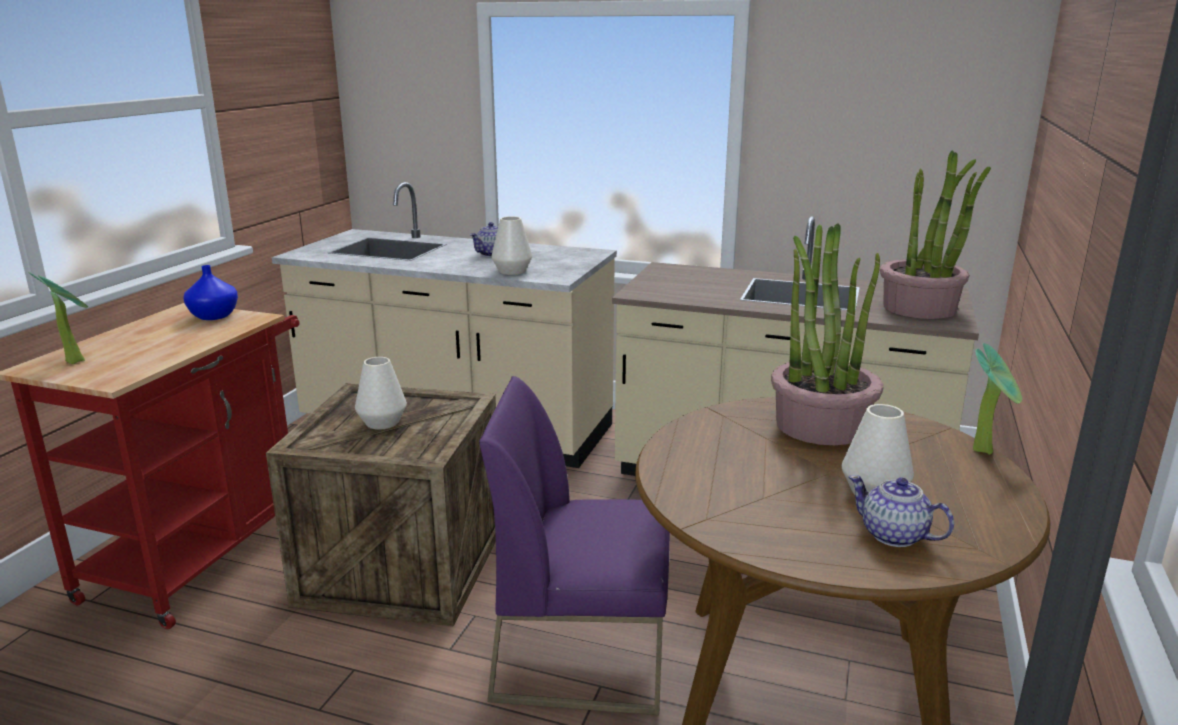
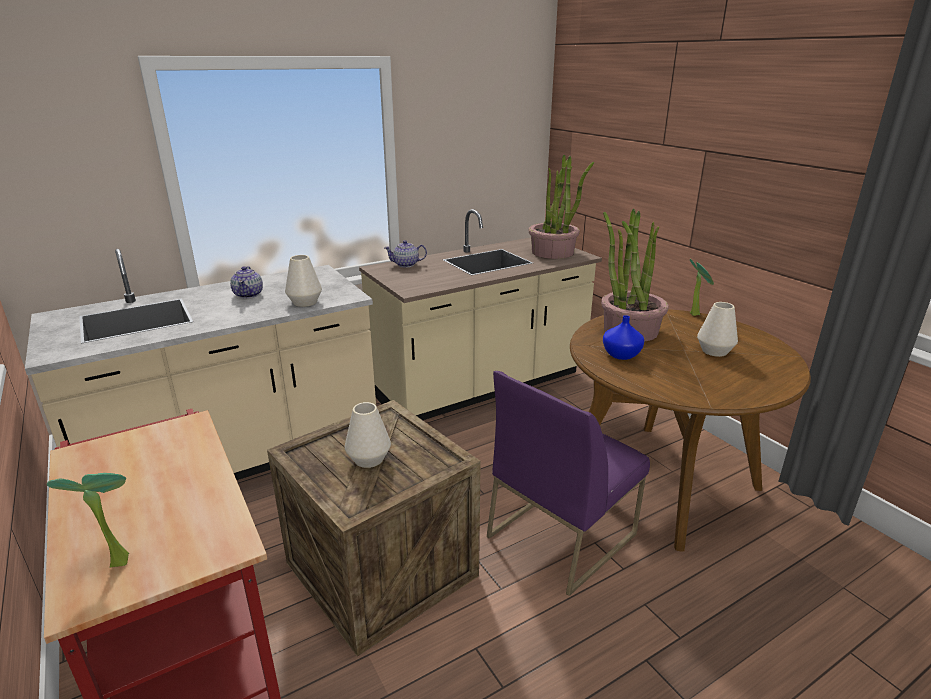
camera: 50 degrees left, 5 degrees up
blue vase [183,265,238,320] -> blue vase moved to [603,315,644,360]
teapot [848,475,954,547] -> teapot moved to [384,240,427,268]

